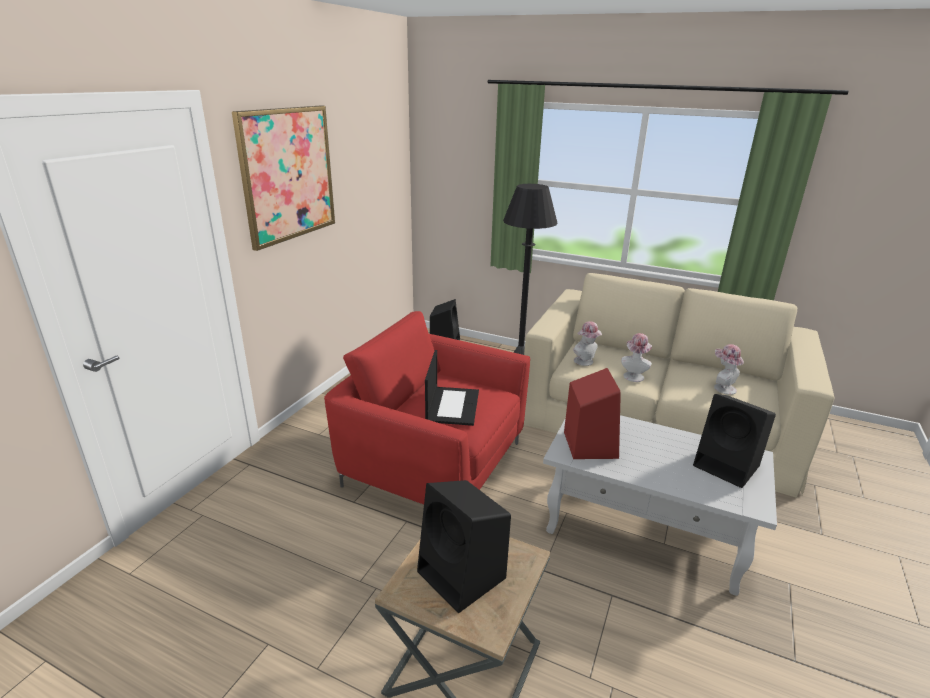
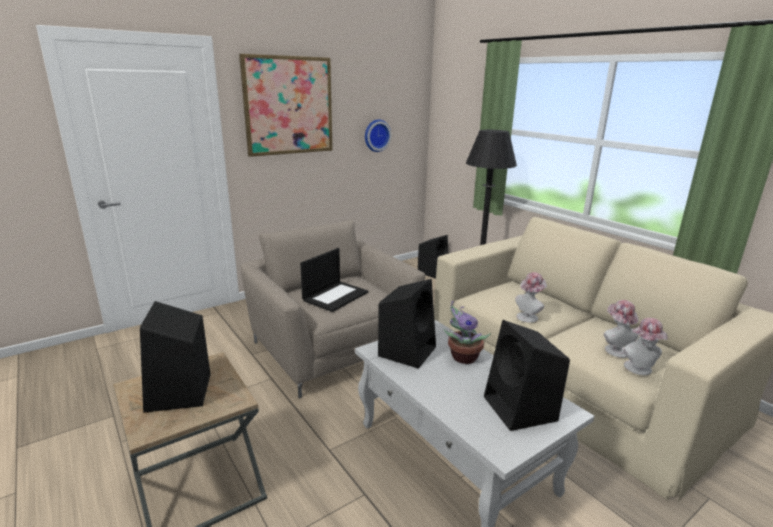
camera: 30 degrees right, 5 degrees down
red armchair [324,311,530,504] -> beige armchair [241,220,425,398]
red speaker [564,368,621,459] -> black speaker [378,279,436,369]
hat [573,321,603,366] -> hat moved to [623,318,668,375]
none -> wall clock [365,120,391,152]
none -> potted plant [444,301,491,364]

